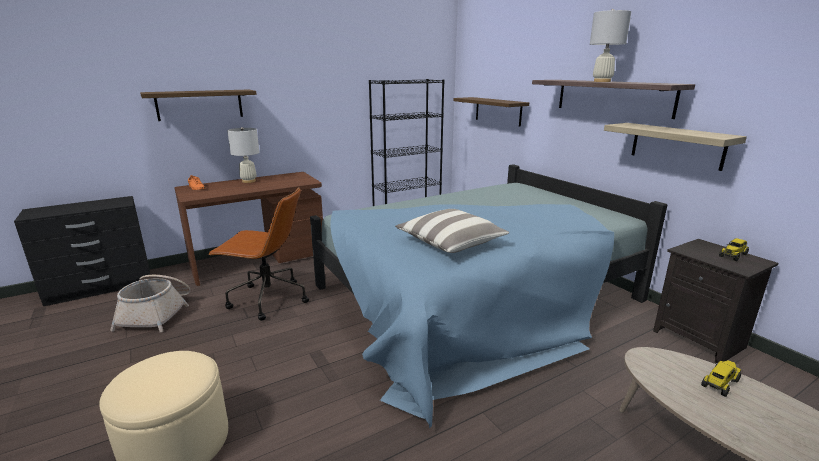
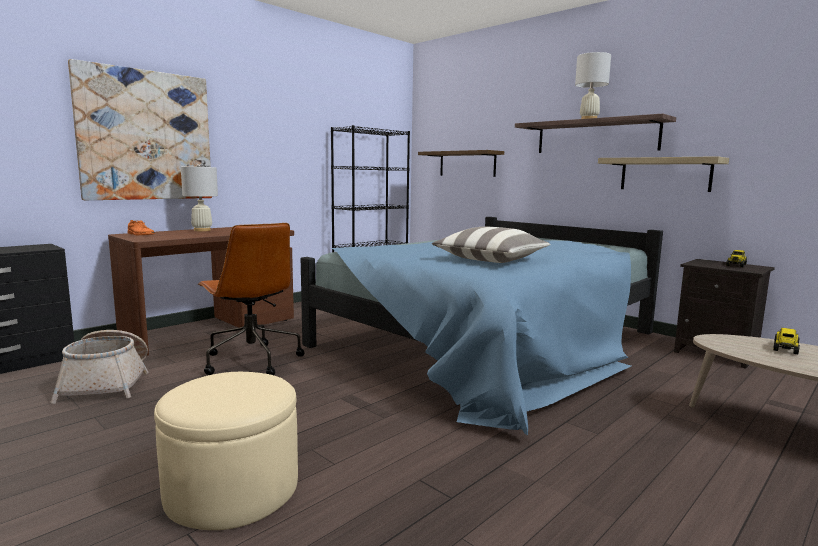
camera: 15 degrees left, 10 degrees down
shelf [140,90,257,121] -> picture [68,59,212,200]
brown office chair [208,188,309,321] -> brown office chair turned 60 degrees clockwise [198,223,304,375]

